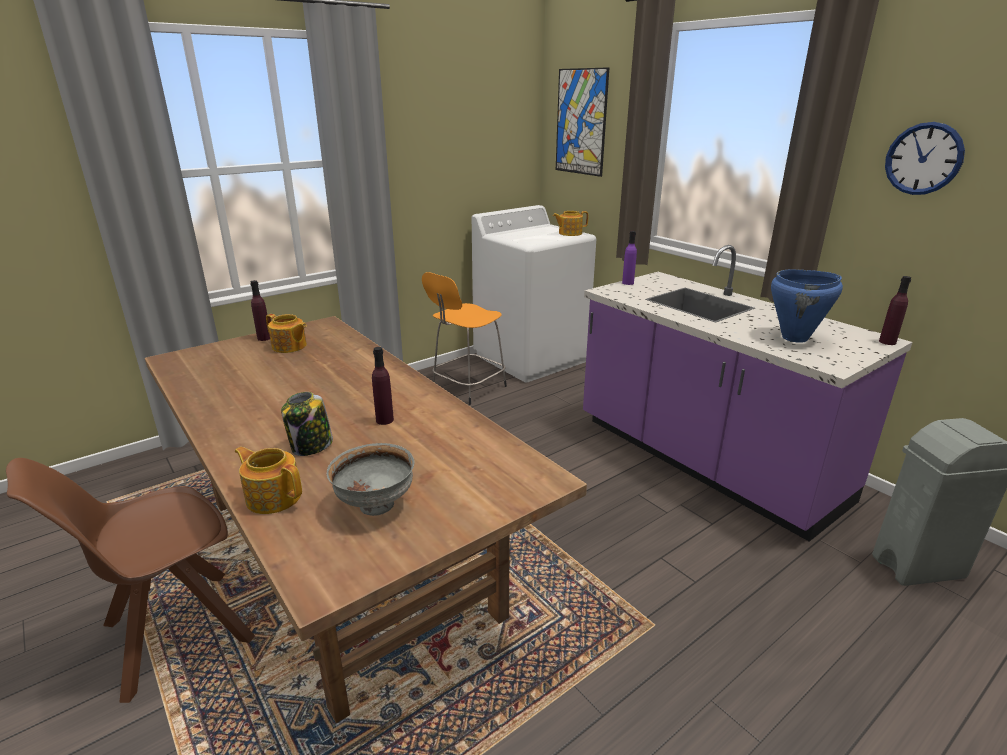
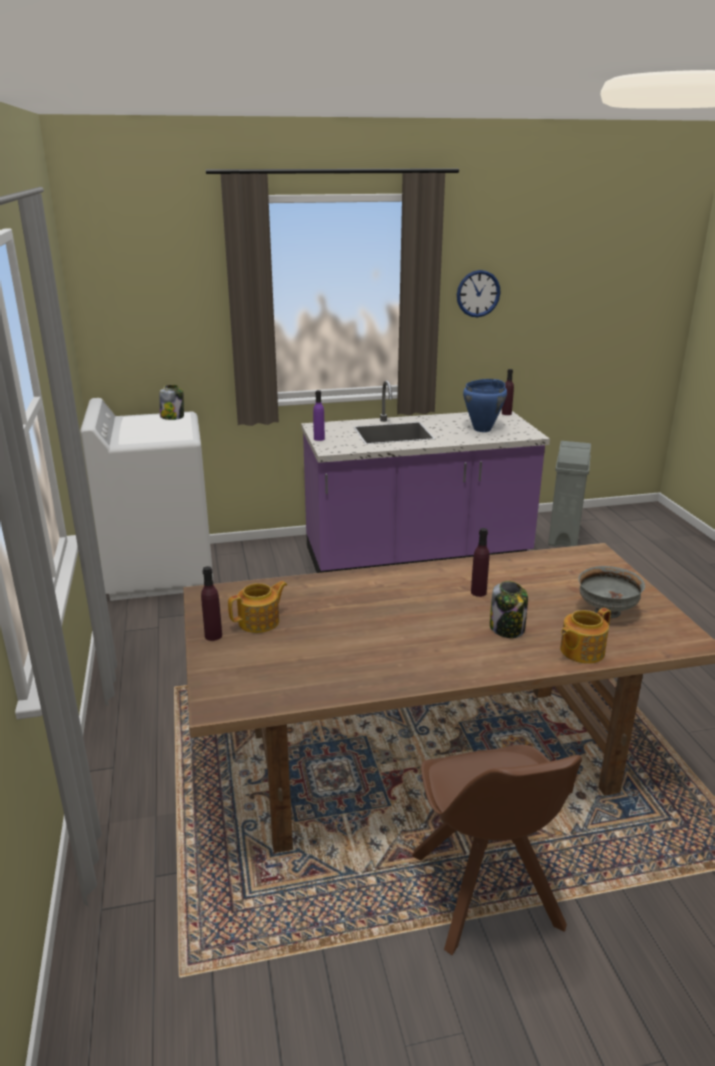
camera: 65 degrees left, 0 degrees up
orange stool [422,272,507,405] -> none
teapot [553,211,588,236] -> jar [159,385,184,420]
picture [556,67,609,177] -> none

